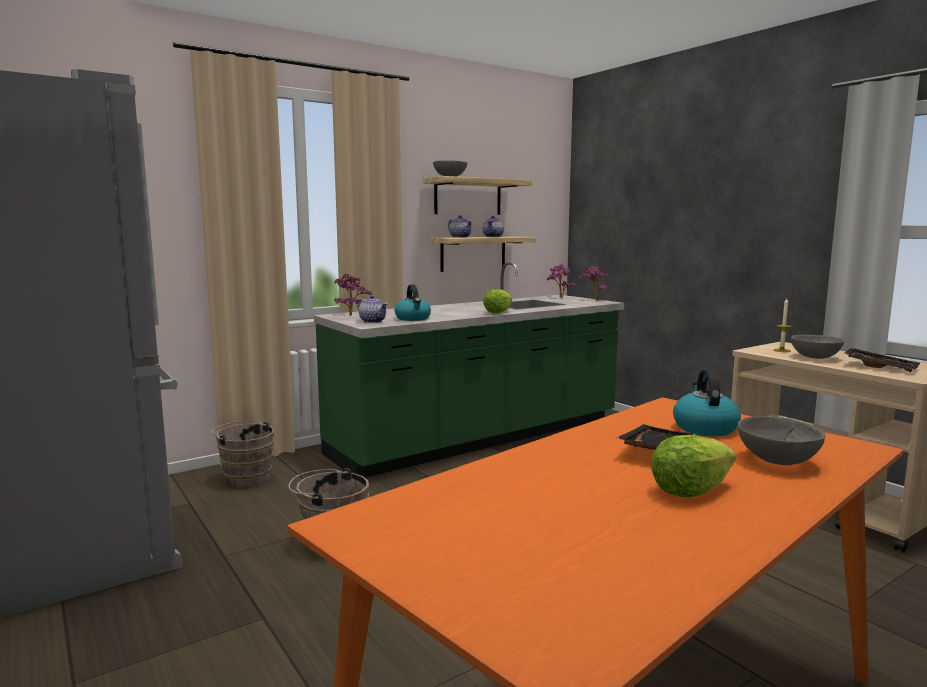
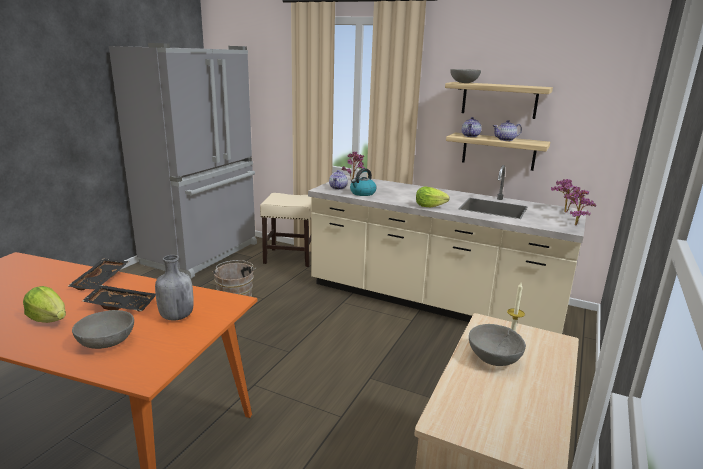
camera: 60 degrees right, 10 degrees up
brown bucket [211,421,274,488] -> beige stool [260,193,313,267]
green counter [314,261,624,478] -> beige counter [308,165,587,334]
kettle [673,369,741,436] -> grey bottle [155,255,194,321]
black tray [844,348,920,373] -> black tray moved to [68,259,129,290]

